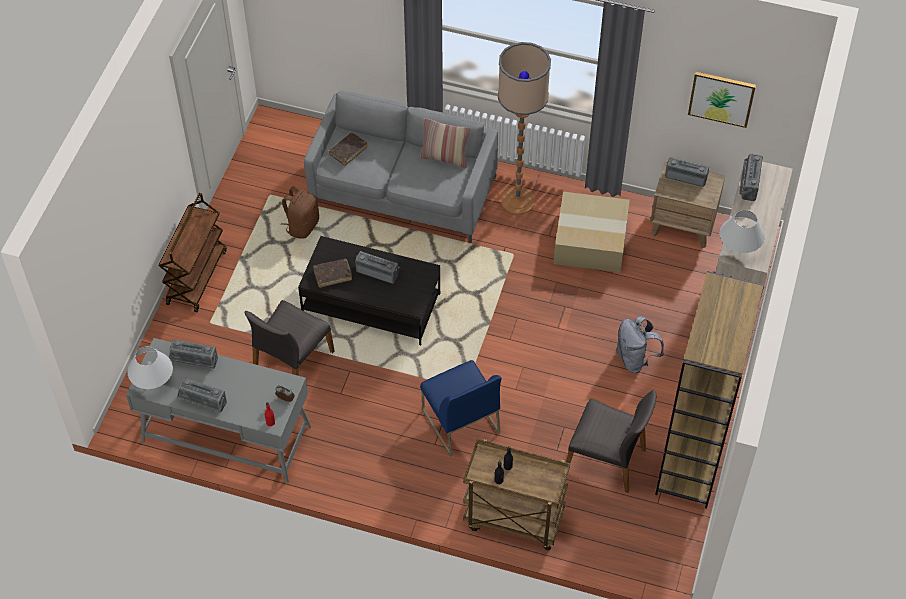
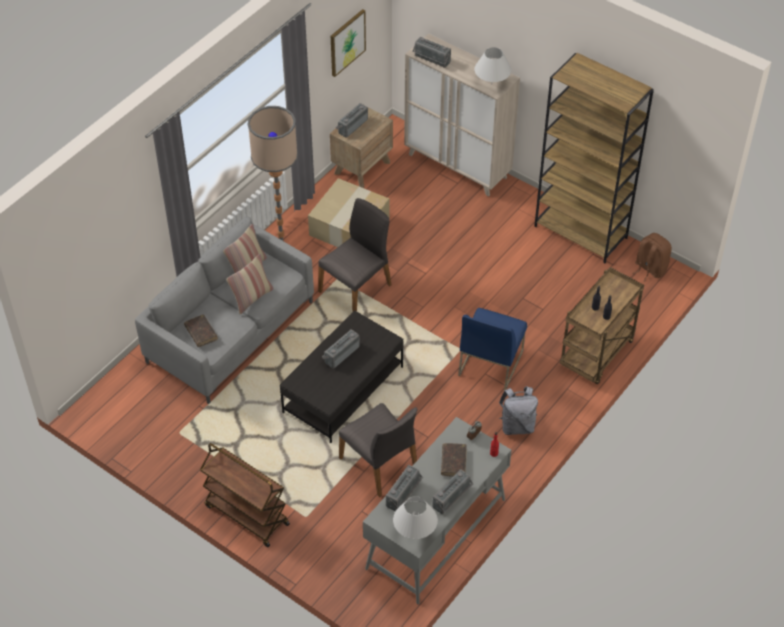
camera: 70 degrees left, 5 degrees down
brown backpack [281,186,319,239] -> brown backpack moved to [633,233,672,282]
brown book [313,259,352,288] -> brown book moved to [441,443,467,477]
blue chair [420,360,501,457] -> blue chair turned 120 degrees clockwise [458,308,527,390]
grey chair [566,390,656,493] -> grey chair moved to [318,198,392,312]
grey backpack [616,316,664,373] -> grey backpack moved to [499,386,538,435]
none -> pillow [226,254,274,314]

